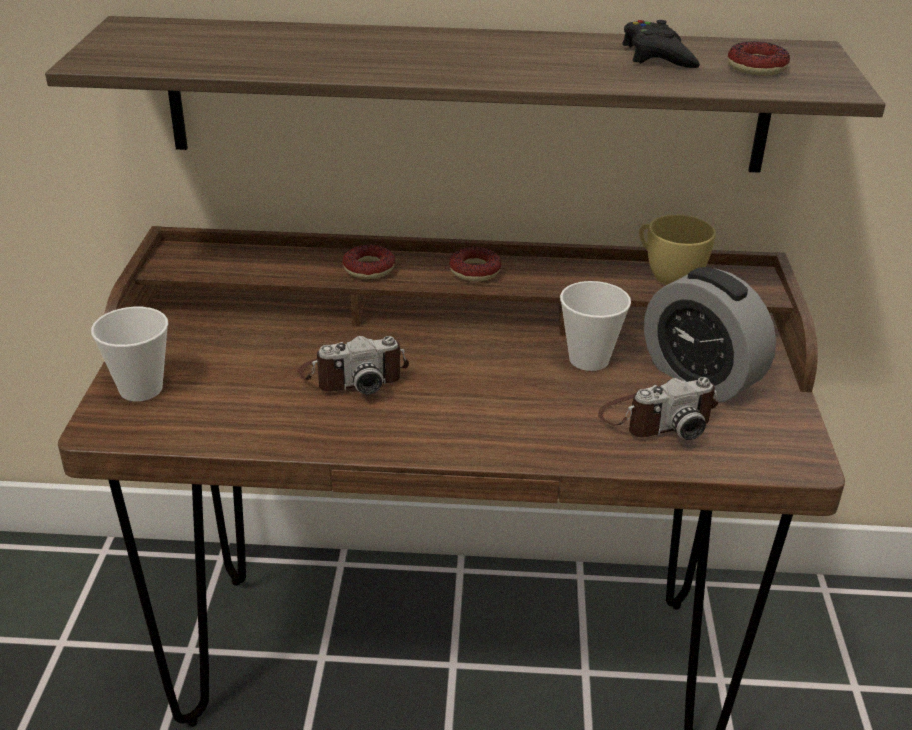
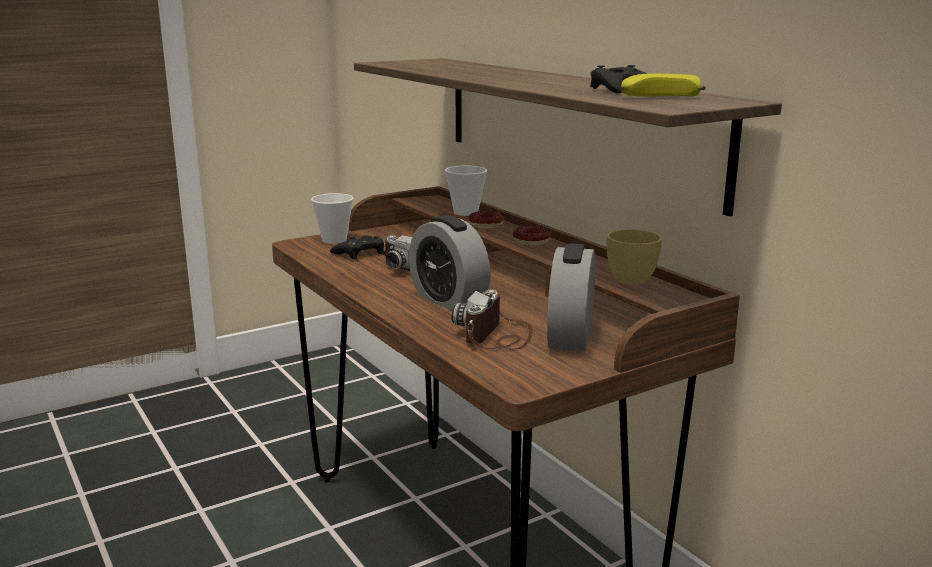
camera: 55 degrees right, 15 degrees down
cup [560,281,631,371] -> cup moved to [445,166,487,216]
camera [598,377,718,440] -> camera turned 75 degrees clockwise [452,289,533,350]
donut [728,42,790,76] -> banana [621,74,706,97]
none -> black game controller [330,235,384,259]
none -> alarm clock [409,215,491,311]

